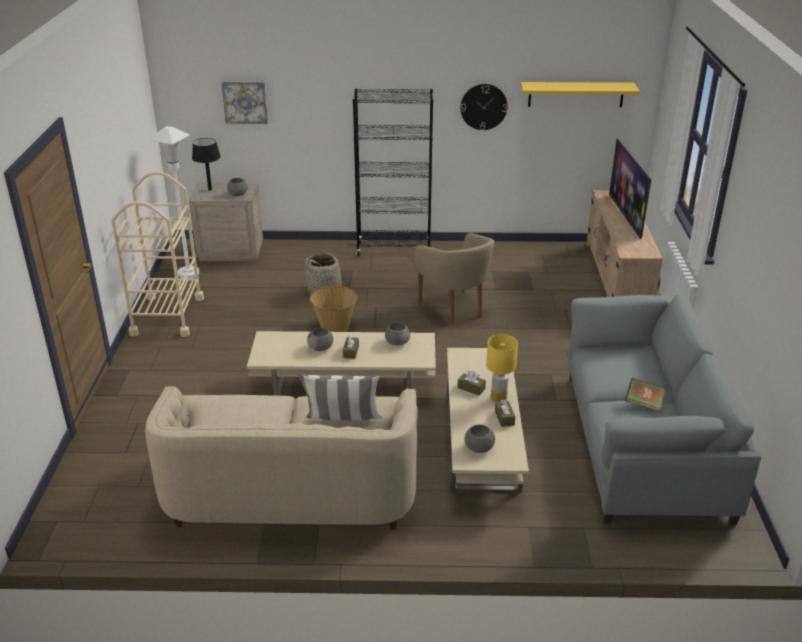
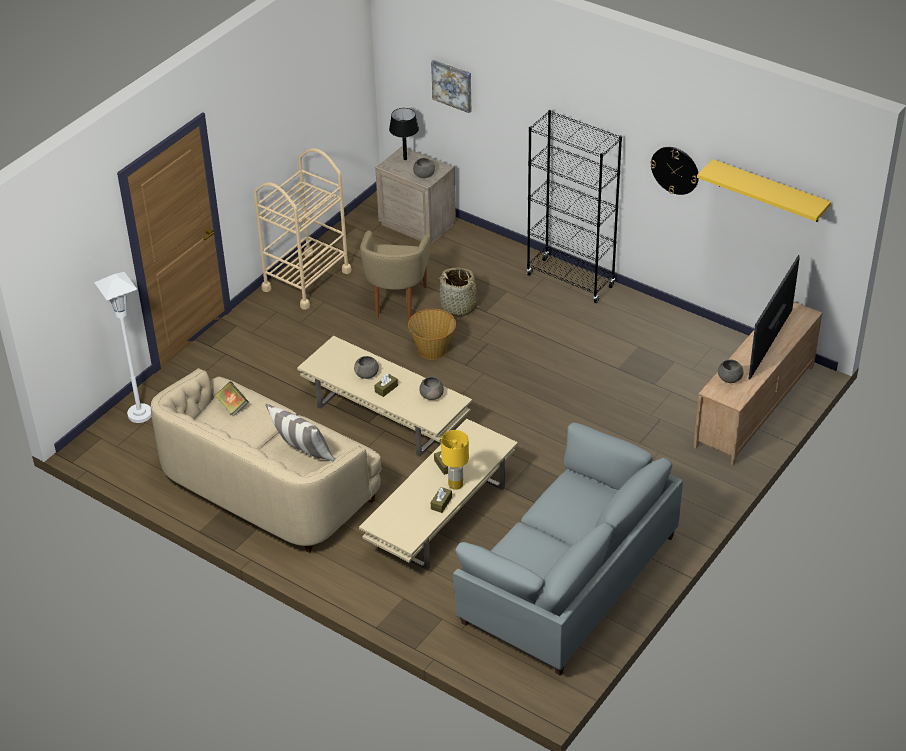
camera: 35 degrees right, 10 degrees up
white floor lamp [149,126,199,278] -> white floor lamp moved to [94,272,151,423]
beige armchair [414,233,494,325] -> beige armchair moved to [360,230,431,319]
grey bowl [464,424,495,453] -> grey bowl moved to [718,360,744,383]
book [625,378,666,412] -> book moved to [215,381,249,417]

